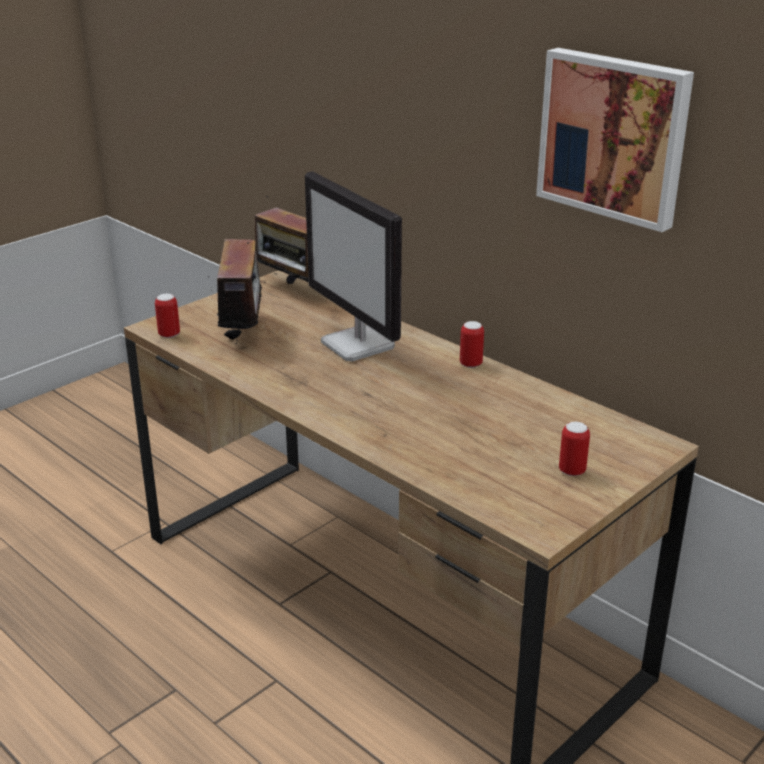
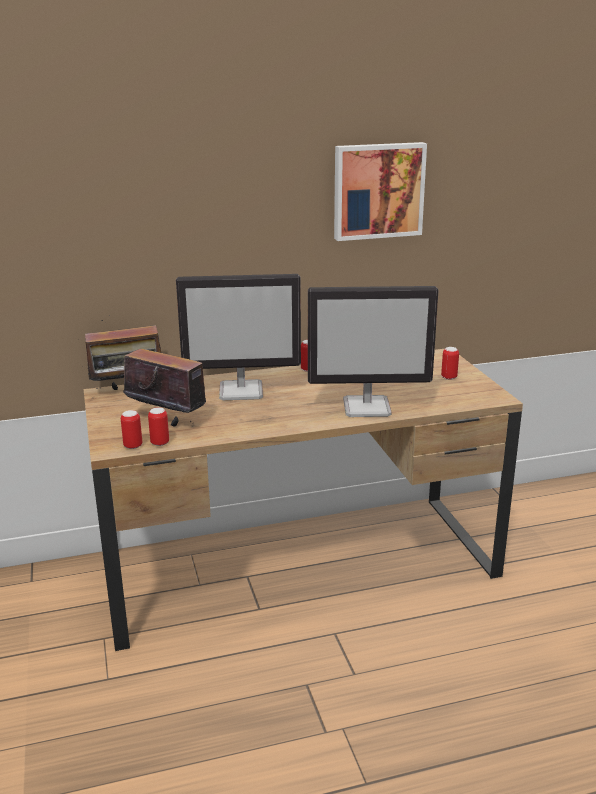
camera: 60 degrees left, 5 degrees down
none -> can [148,407,169,446]
none -> monitor [308,286,438,417]

